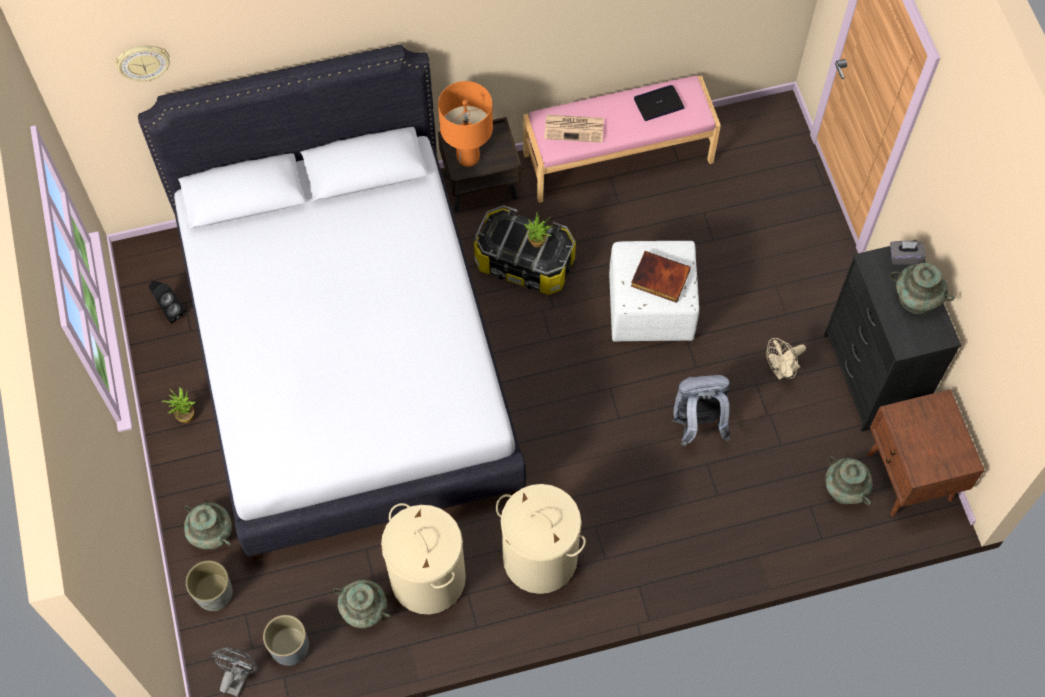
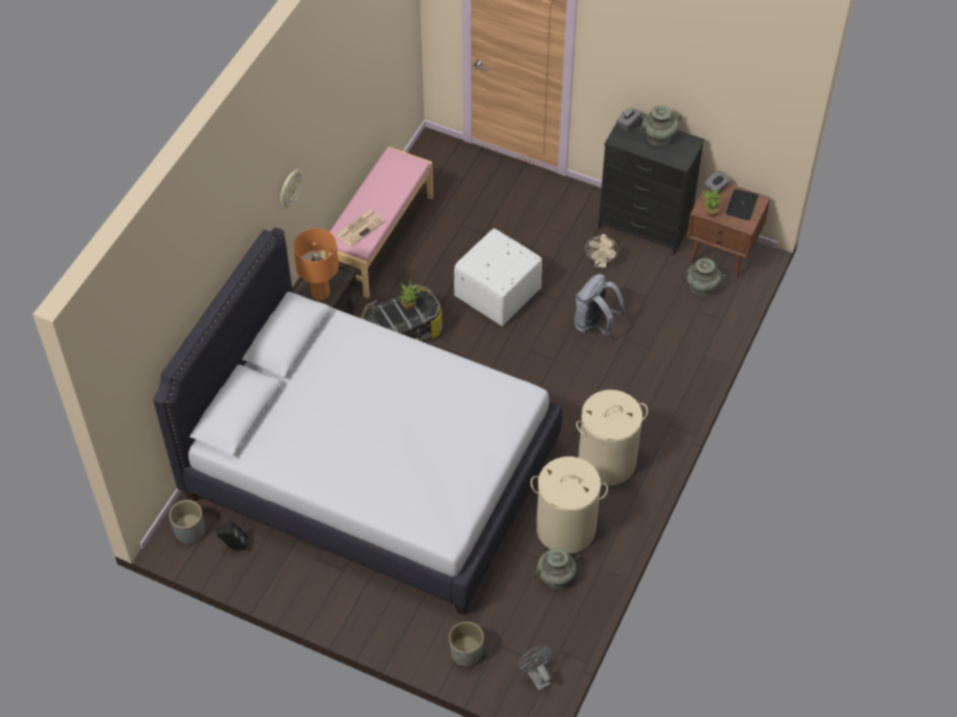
camera: 50 degrees left, 10 degrees down
wall clock [115,46,170,82] -> wall clock moved to [280,169,302,208]
potted plant [162,387,195,423] -> potted plant moved to [700,187,723,217]
turquoise vase [184,502,232,549] -> none
grey planter [263,615,309,666] -> grey planter moved to [169,500,205,544]
book [631,251,691,303] -> none
laptop [634,85,684,121] -> laptop moved to [726,189,758,220]
none -> grey tissue box [705,170,730,193]

